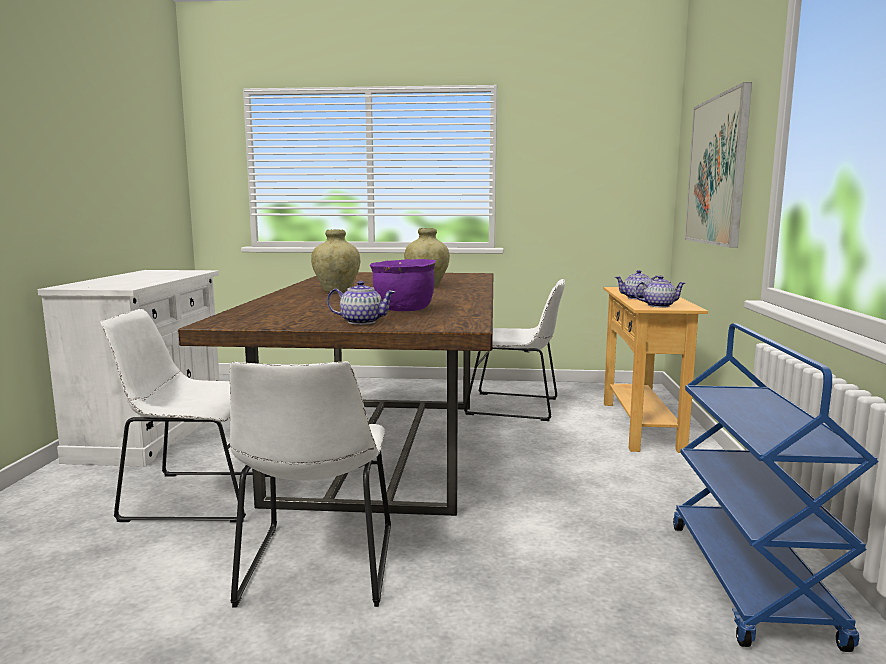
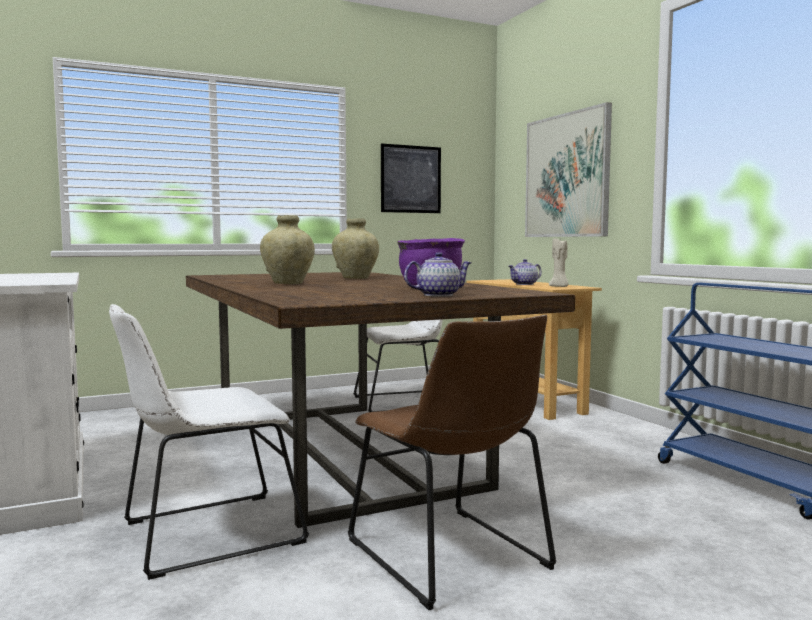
camera: 30 degrees left, 5 degrees down
white chair [230,361,391,608] -> brown chair [348,315,556,610]
teapot [634,275,685,308] -> beige candle [549,238,569,287]
none -> picture [381,143,441,213]

